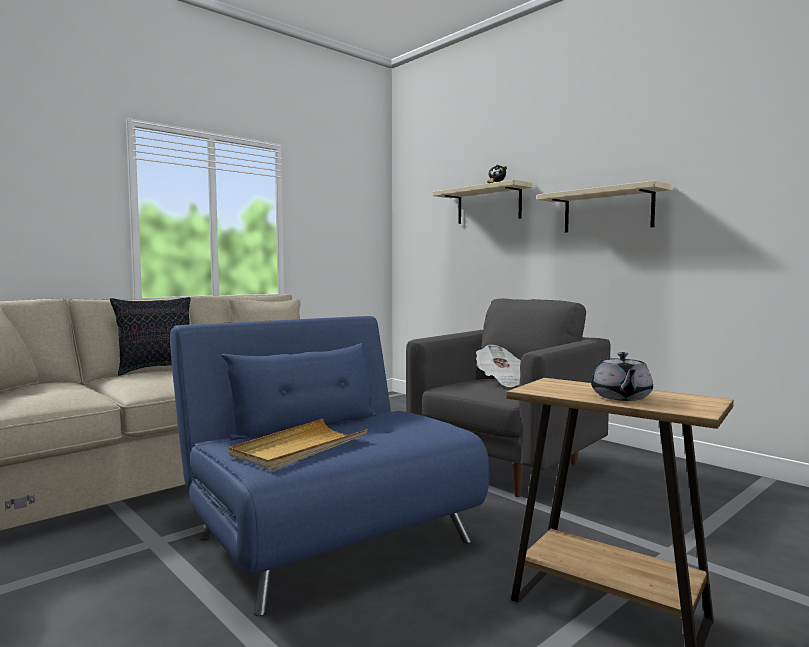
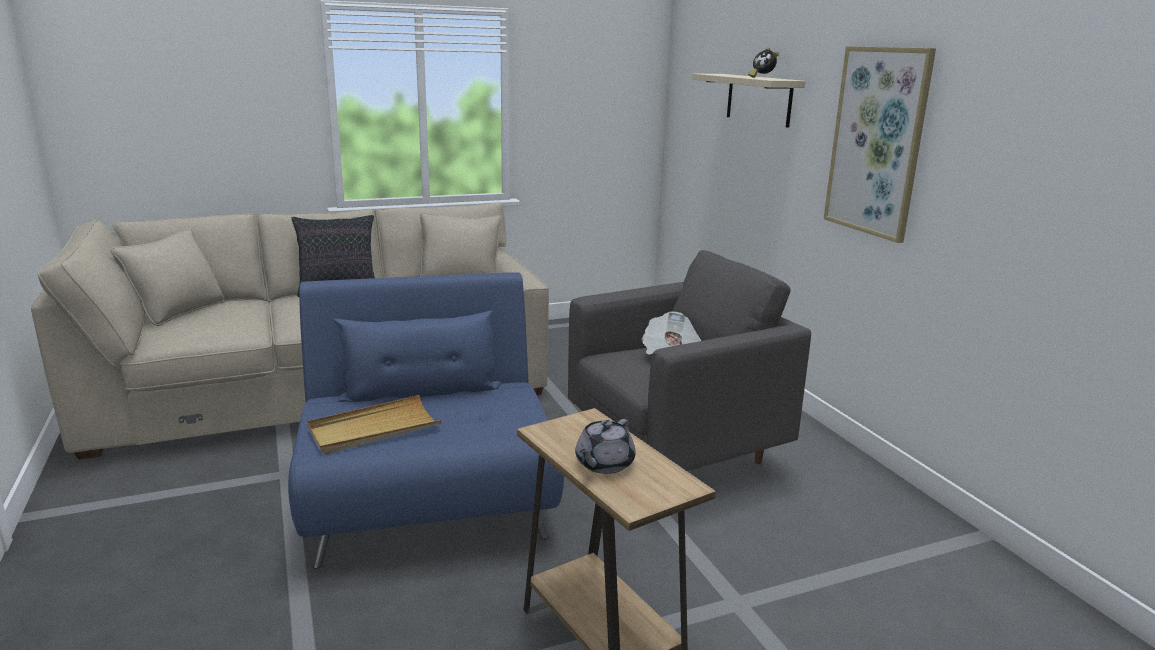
camera: 20 degrees right, 15 degrees up
beige shelf [537,180,671,233] -> picture [824,46,936,243]

